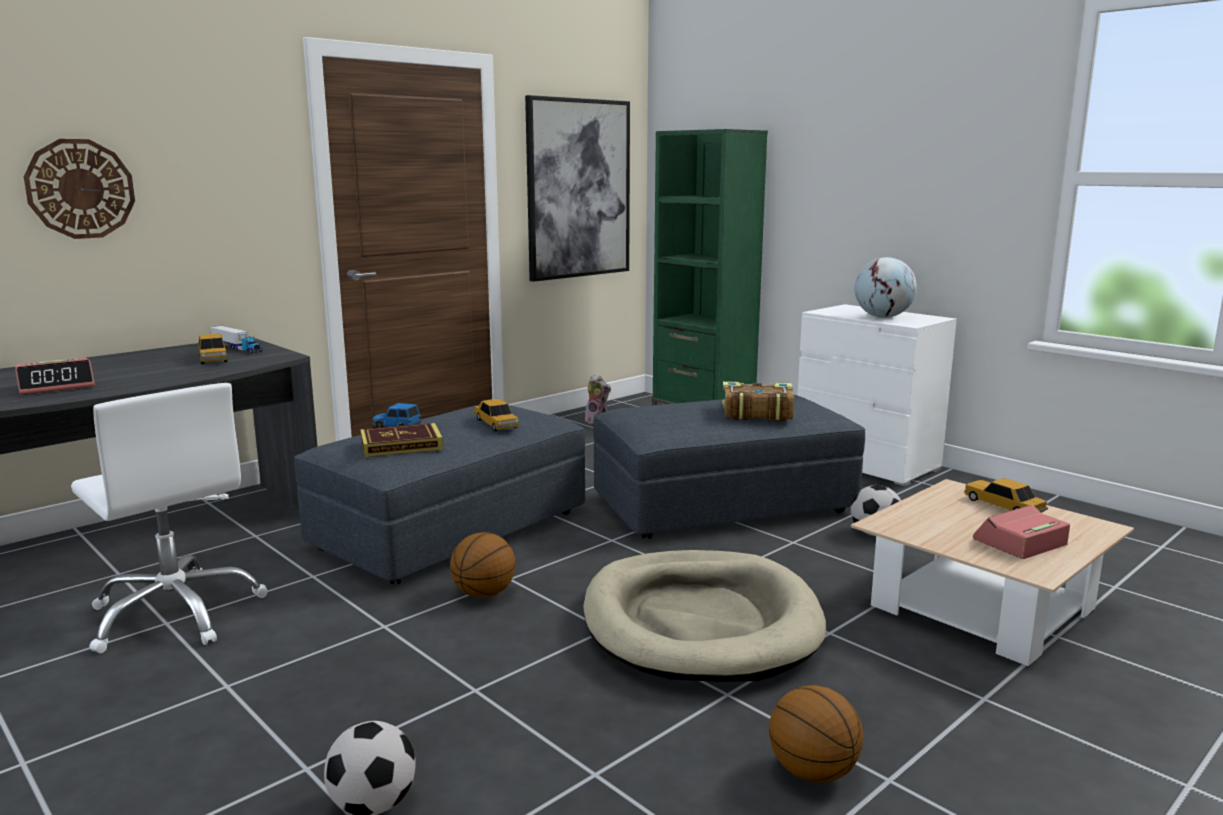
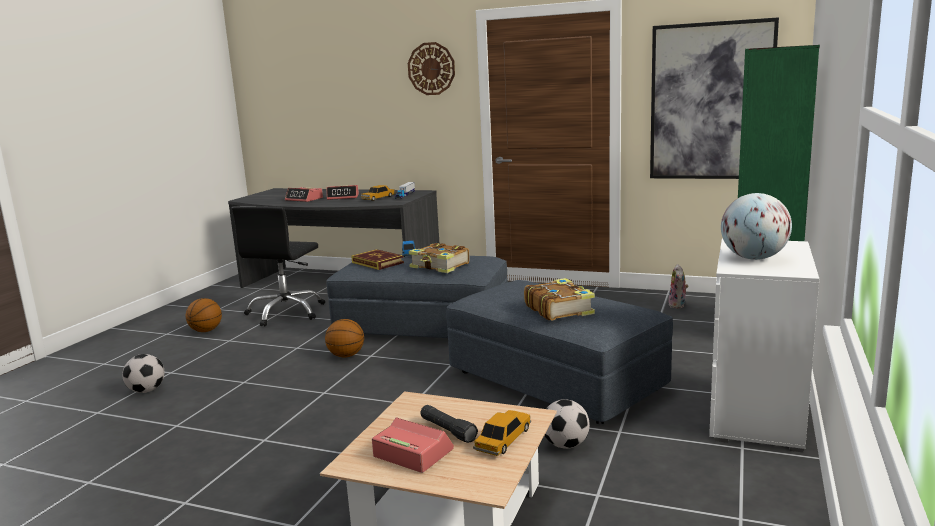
camera: 65 degrees right, 0 degrees up
wall clock [23,139,135,239] -> wall clock moved to [408,42,455,95]
white office chair [71,383,268,653] -> black office chair [232,206,325,326]
toy car [473,399,520,431] -> book [408,243,469,273]
beige dog bed [583,550,826,682] -> none
basketball [769,685,863,783] -> basketball moved to [185,298,222,332]
none -> alarm clock [327,185,359,200]
none -> black flashlight [420,405,478,443]

